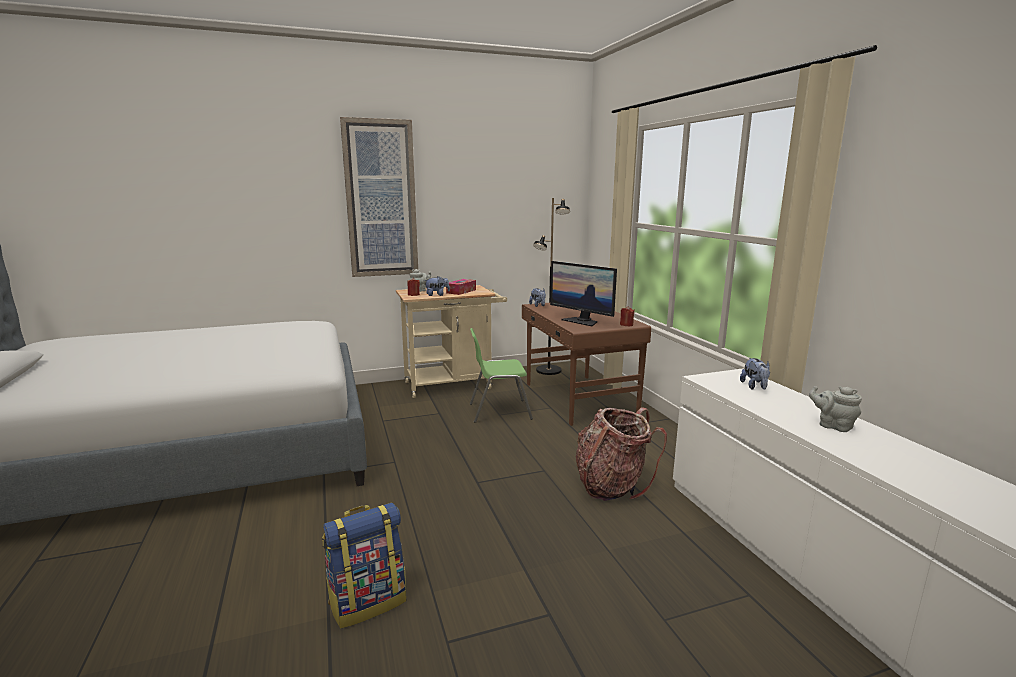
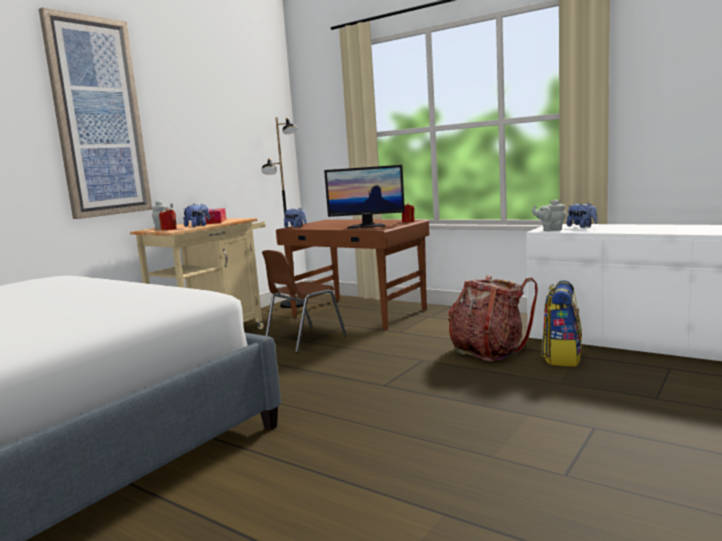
camera: 35 degrees left, 5 degrees down
backpack [323,502,406,628] -> backpack moved to [541,281,582,367]
green chair [470,328,533,423] -> brown chair [262,250,347,353]
grey teapot [809,386,862,432] -> grey teapot moved to [532,199,566,231]

